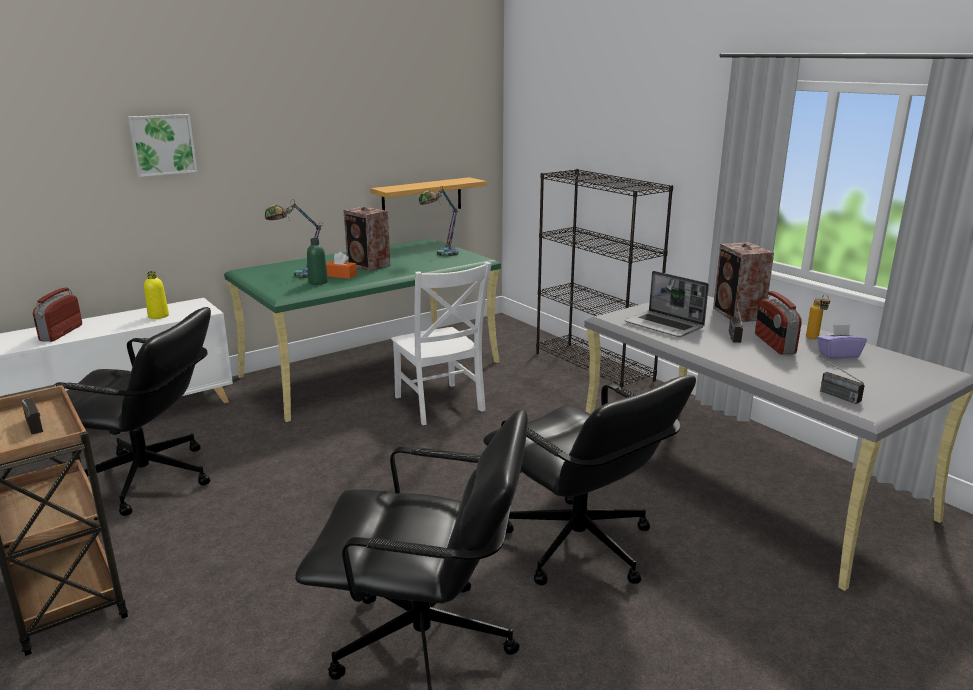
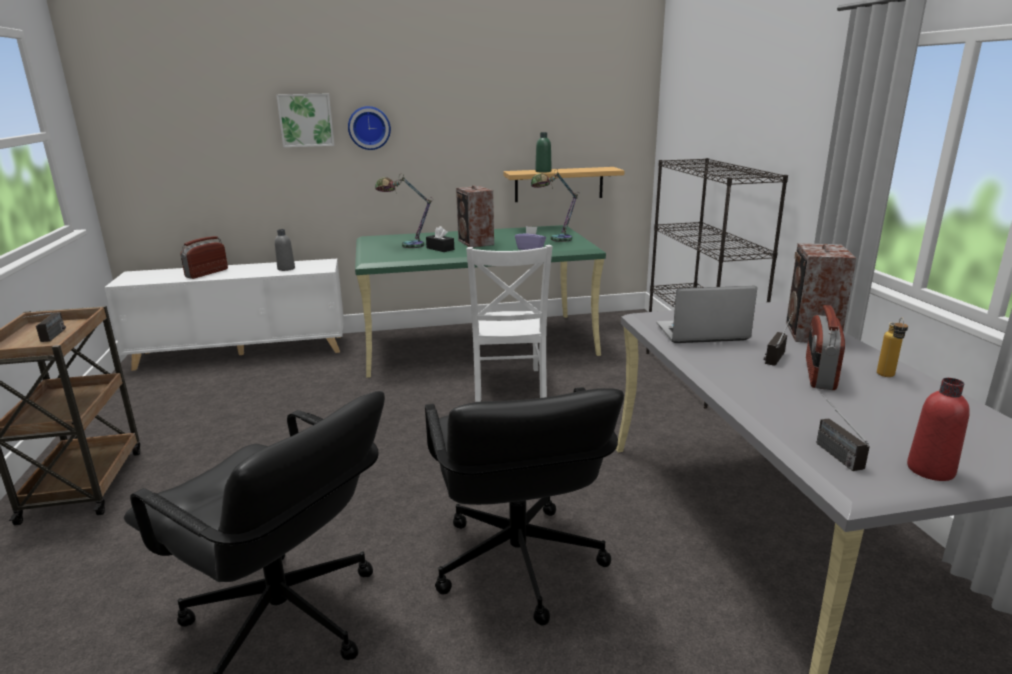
camera: 25 degrees right, 0 degrees up
black office chair [54,307,211,516] -> none
yellow bottle [144,271,169,319] -> grey bottle [275,229,295,271]
green bottle [307,238,328,285] -> green bottle moved to [535,132,552,173]
orange tissue box [326,252,357,279] -> black tissue box [426,226,454,252]
laptop [624,271,709,337] -> laptop turned 105 degrees clockwise [657,286,757,343]
purple tissue box [817,324,867,359] -> purple tissue box moved to [515,226,546,250]
none -> wall clock [348,106,391,150]
none -> red bottle [907,378,970,481]

